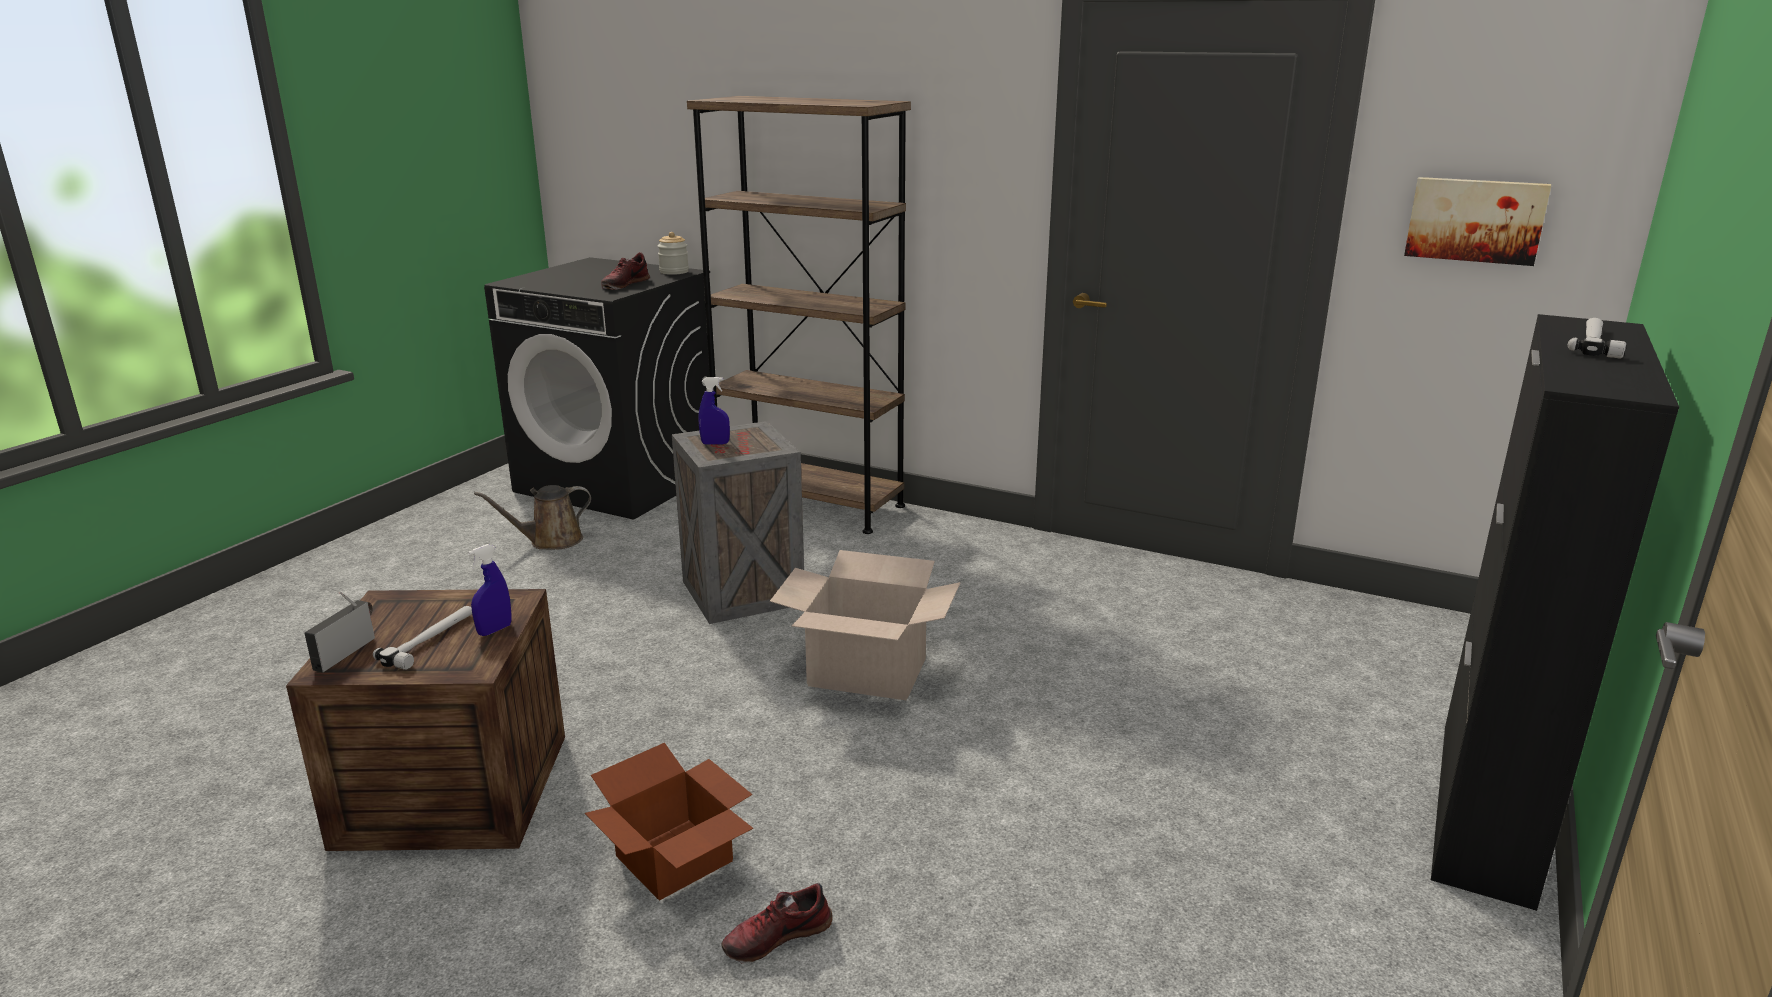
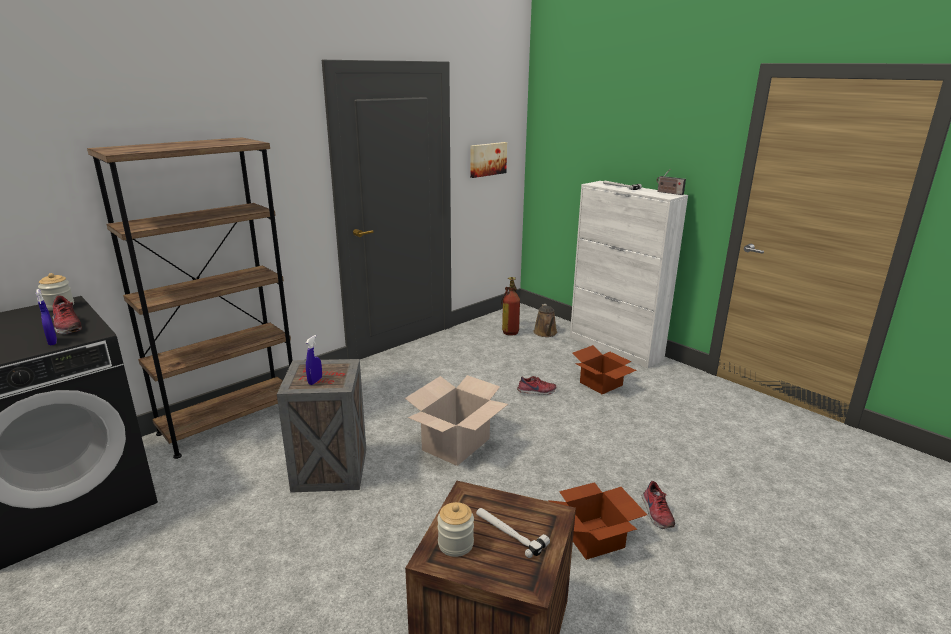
camera: 70 degrees left, 0 degrees up
radio [305,591,375,672] -> radio moved to [657,171,686,195]
blue spray bottle [468,544,511,636] -> blue spray bottle moved to [36,289,57,345]
brown watering can [474,485,591,550] -> brown watering can moved to [533,304,557,337]
black cabinet [1431,314,1679,911] -> white cabinet [570,181,688,369]
none -> jar [437,502,474,557]
none -> fire extinguisher [501,277,520,336]
none -> shoe [517,376,556,395]
none -> cardboard box [573,345,637,394]

